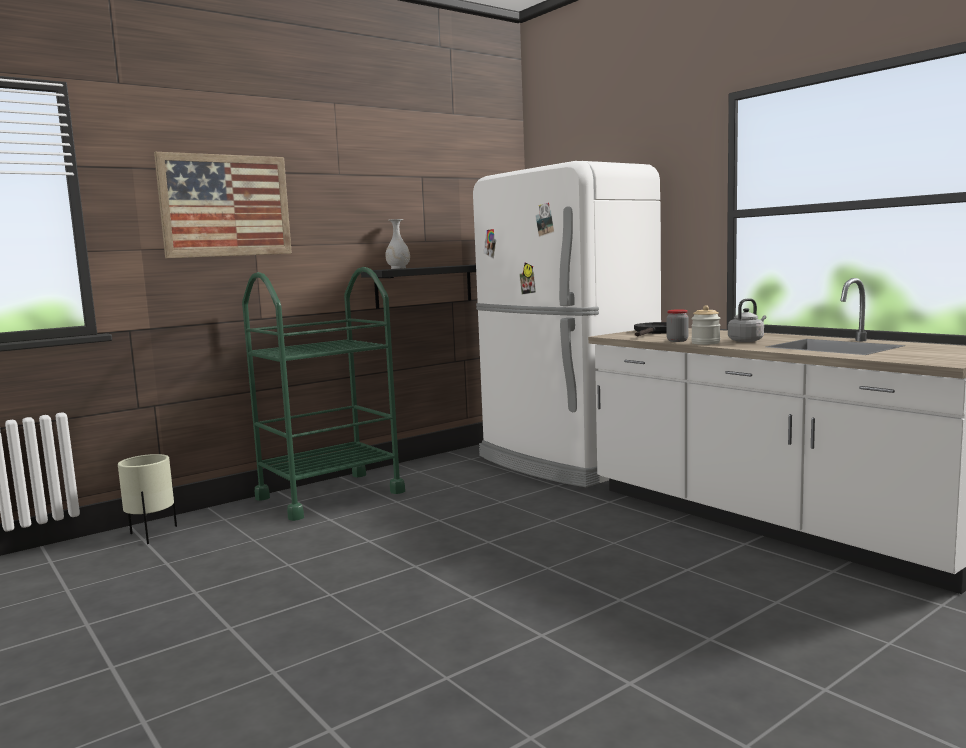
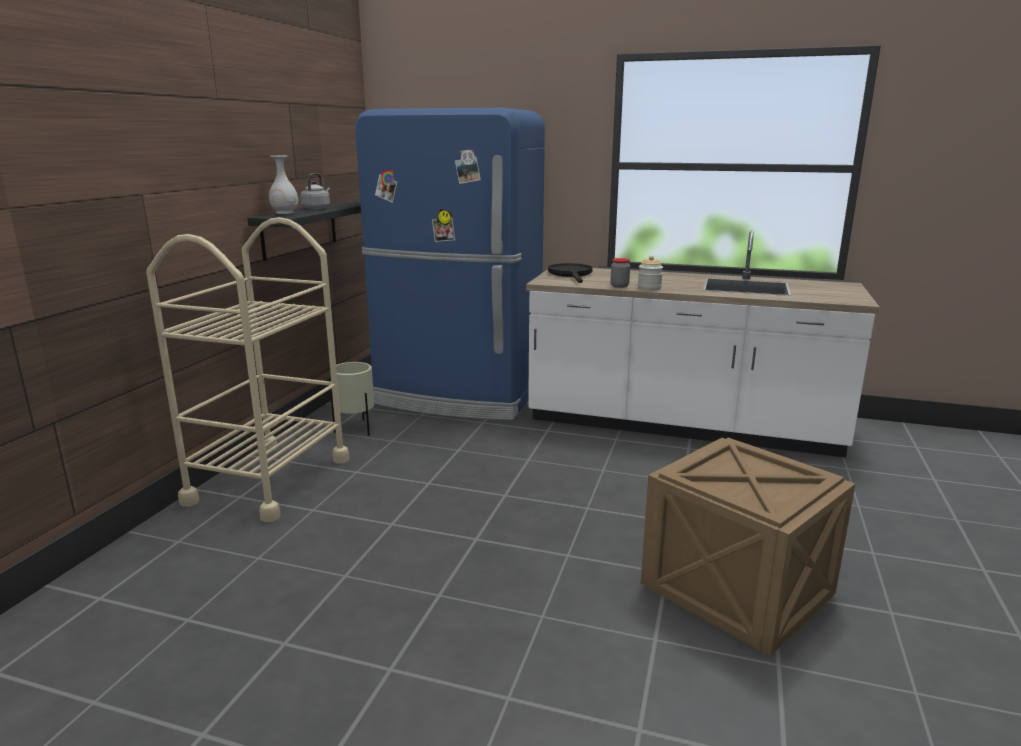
camera: 35 degrees left, 10 degrees up
beige planter [118,454,177,544] -> beige planter moved to [330,362,374,436]
picture [154,152,292,258] -> none
green cart [242,267,405,521] -> beige cart [146,217,349,522]
white fridge [473,161,661,487] -> blue fridge [355,108,545,420]
grey kettle [728,298,766,342] -> grey kettle moved to [300,173,330,210]
none -> crate [641,438,855,656]

